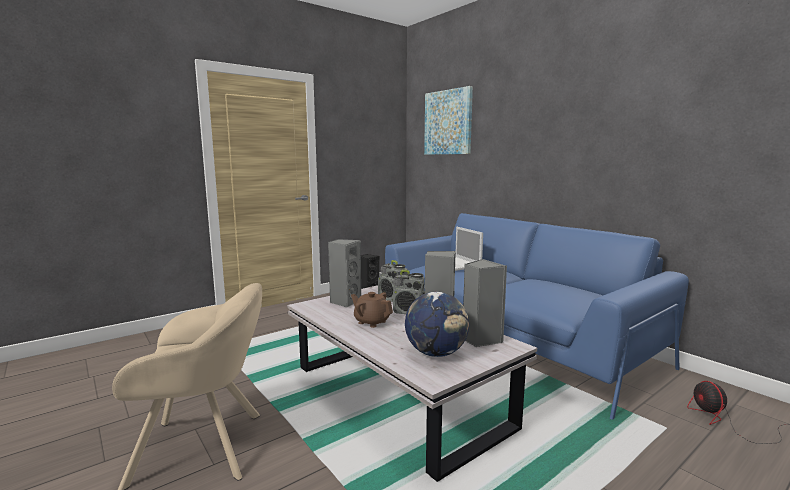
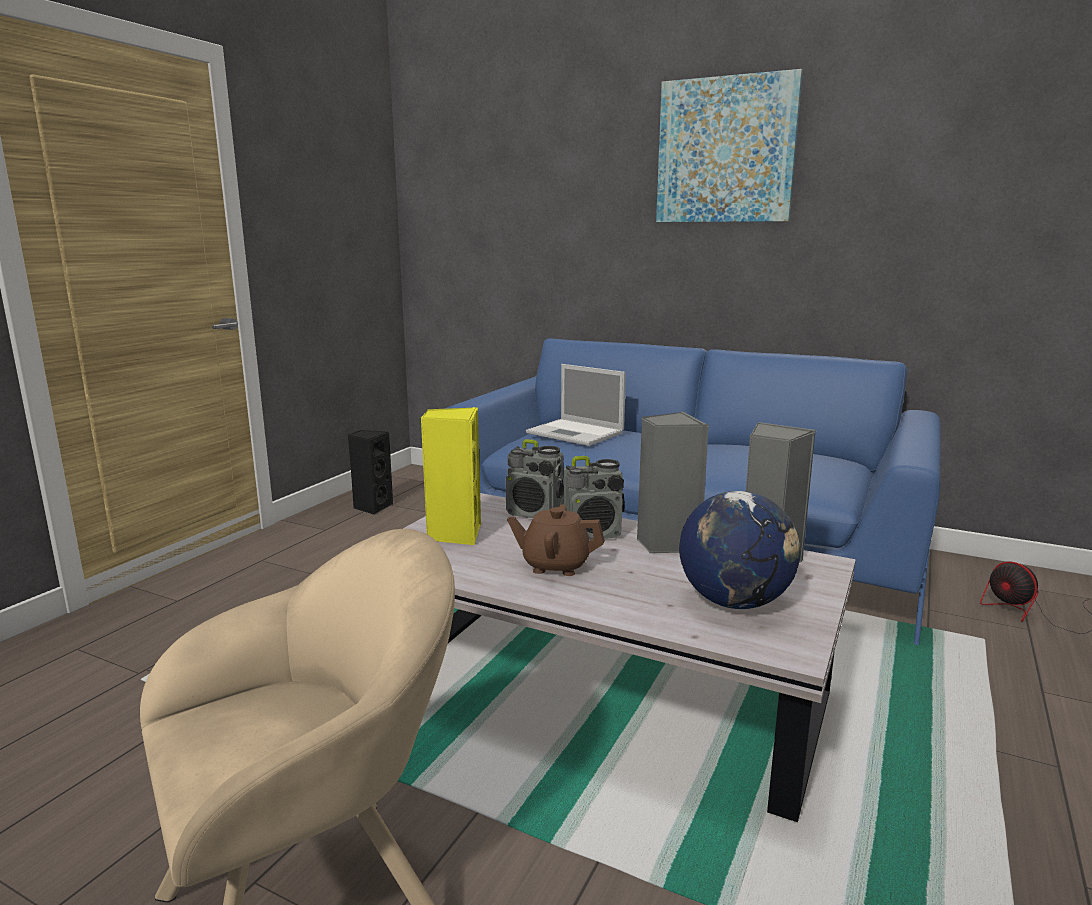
camera: 25 degrees left, 5 degrees up
grey speaker [328,239,361,308] -> yellow speaker [421,407,481,545]
picture [424,86,473,155] -> picture moved to [656,69,803,222]

